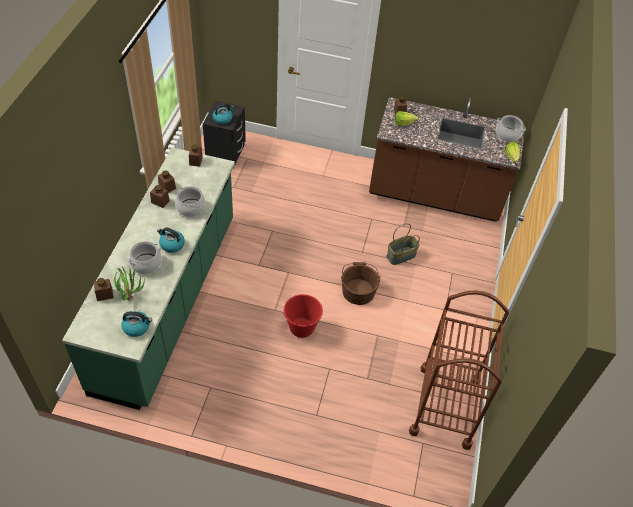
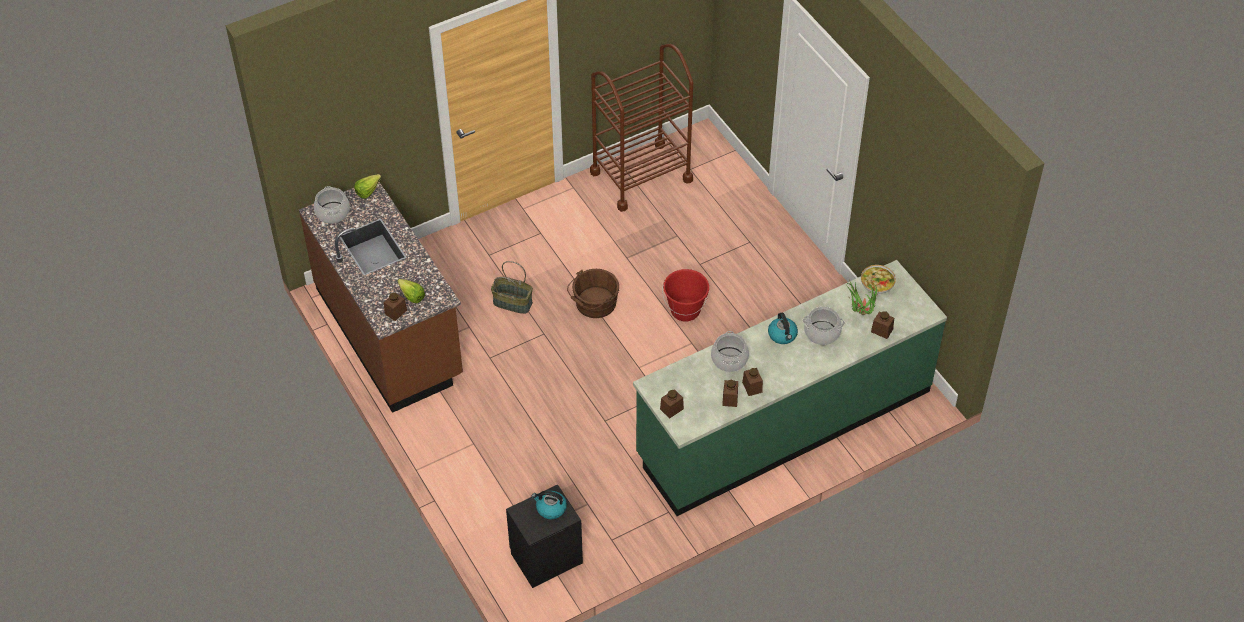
camera: 130 degrees left, 0 degrees up
kettle [121,311,152,337] -> bowl [861,265,896,294]

